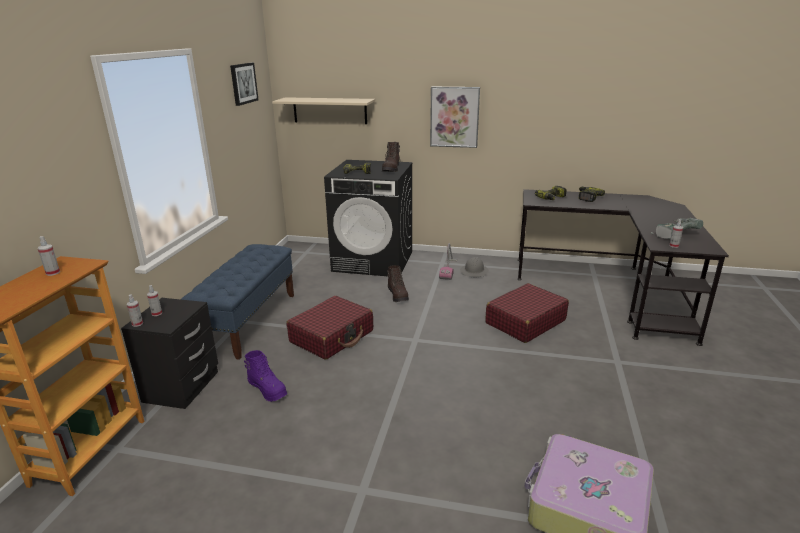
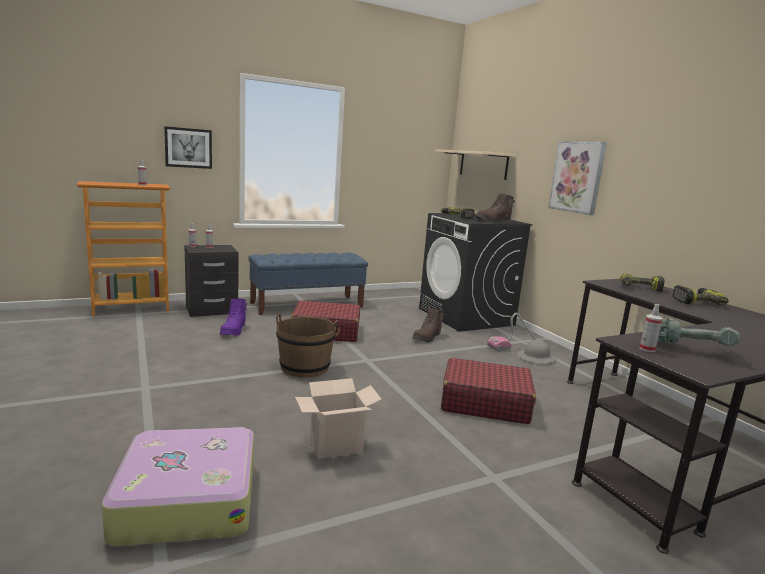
camera: 50 degrees right, 10 degrees down
picture [230,63,259,106] -> picture moved to [164,126,212,169]
none -> brown bucket [276,313,337,378]
none -> cardboard box [295,378,382,459]

